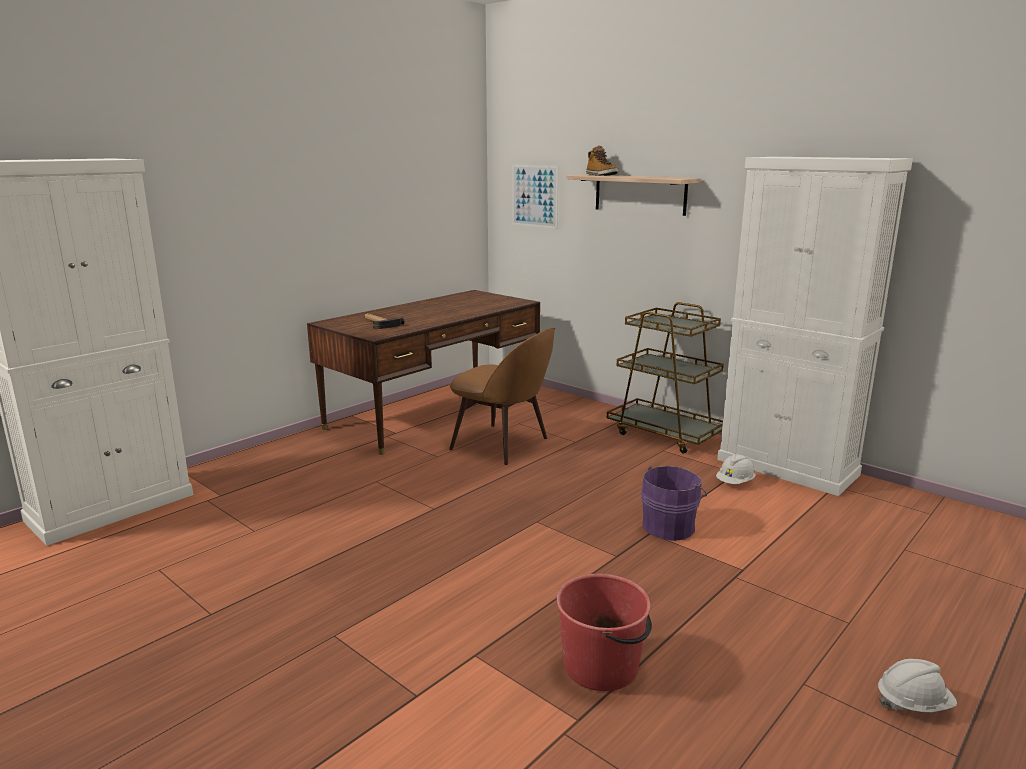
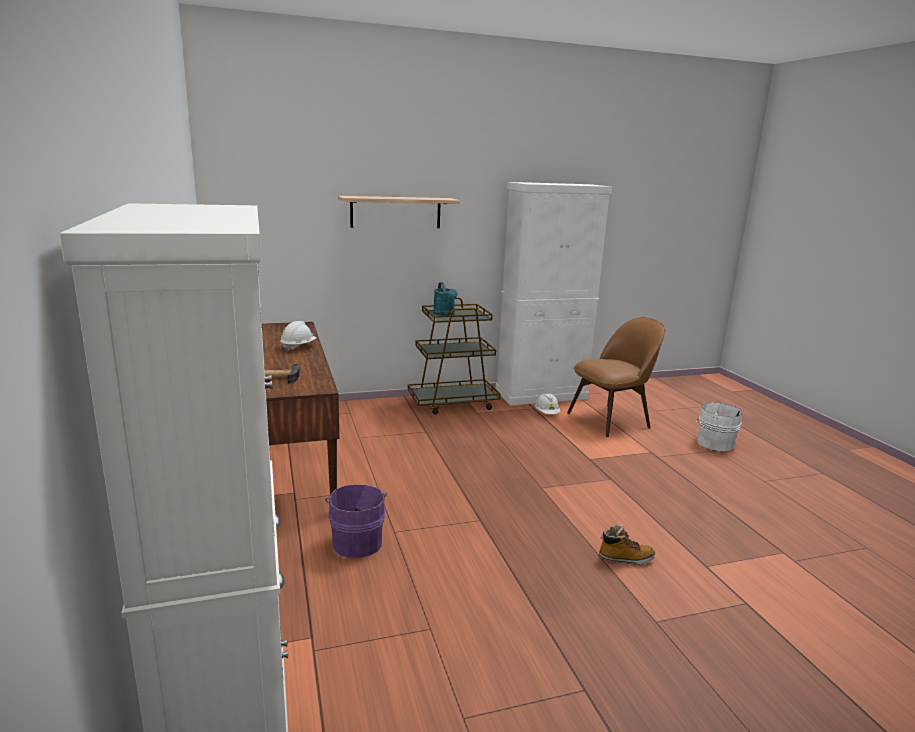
camera: 60 degrees left, 0 degrees up
brown chair [449,327,555,465] -> brown chair moved to [567,317,665,437]
picture [512,165,559,229] -> none
red bucket [557,574,652,691] -> none
boot [586,145,619,176] -> boot moved to [599,525,655,565]
purple bucket [641,466,707,541] -> purple bucket moved to [325,484,387,558]
white hard hat [878,659,957,712] -> white hard hat moved to [280,321,316,352]
none -> turquoise watering can [433,282,458,316]
none -> white bucket [696,402,743,451]

